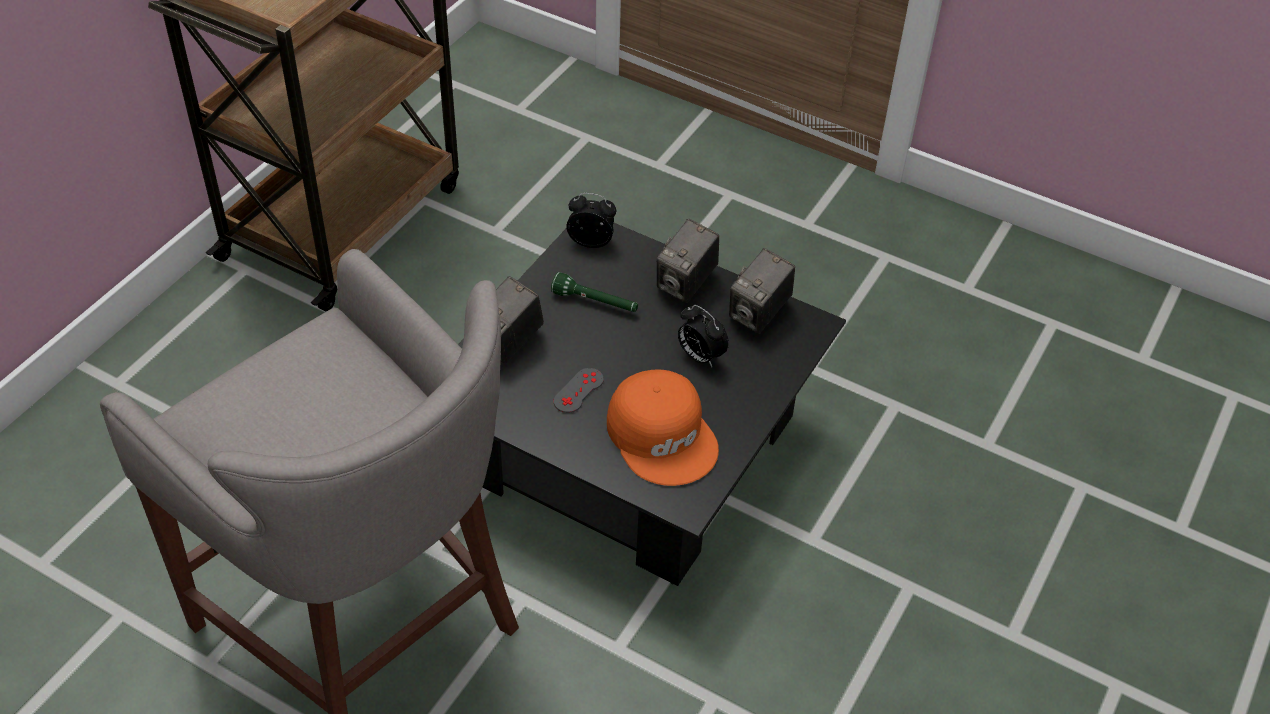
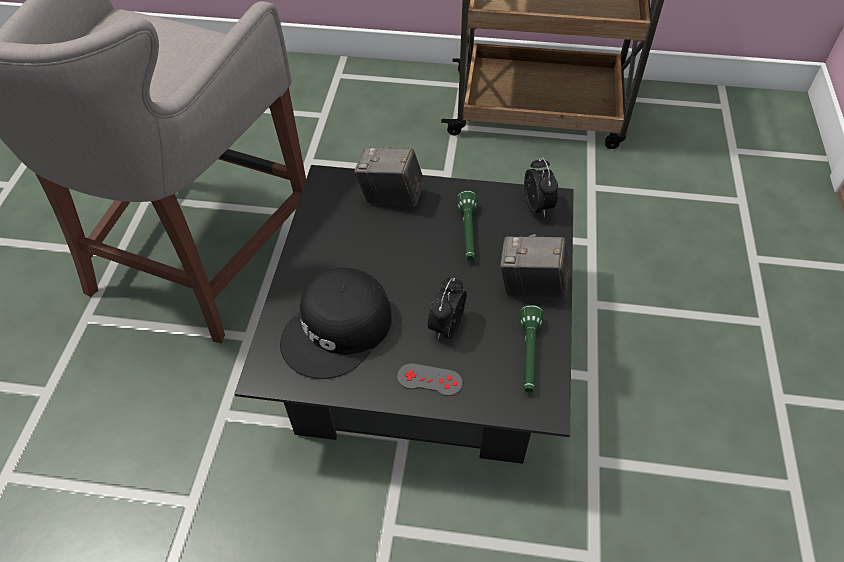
camera: 70 degrees right, 5 degrees up
grey game controller [553,368,604,413] -> grey game controller moved to [397,363,462,396]
orange cap [607,369,719,486] -> black cap [280,267,392,379]
camera [729,248,795,334] -> green flashlight [520,305,543,392]

